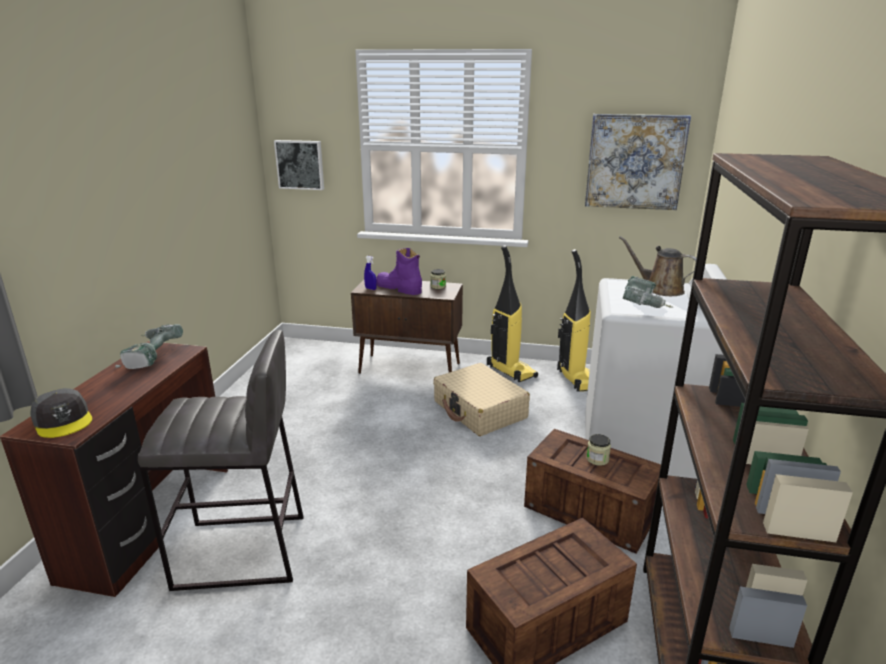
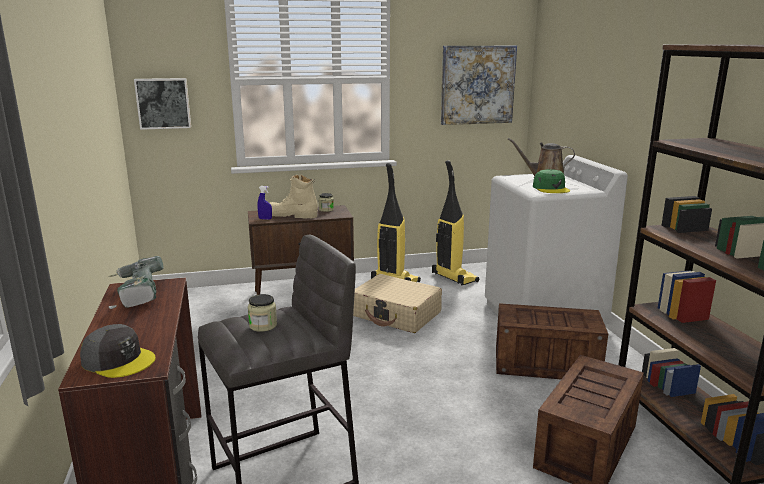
camera: 25 degrees left, 5 degrees down
purple boot [376,248,422,295] -> beige boot [270,174,318,219]
jar [586,434,611,466] -> jar moved to [248,294,277,332]
power drill [623,276,672,308] -> green cap [533,169,570,193]

